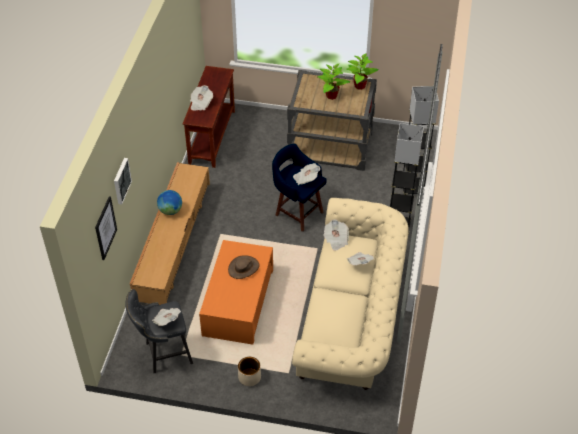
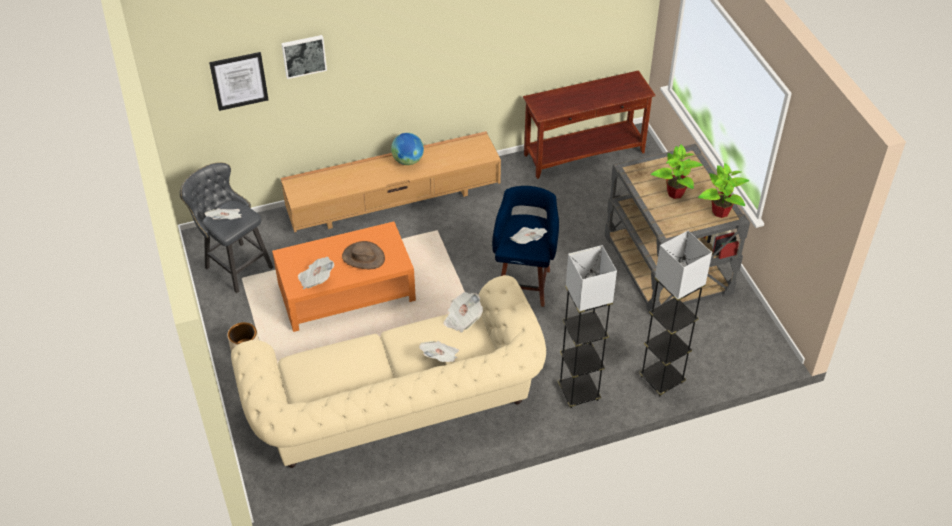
camera: 60 degrees right, 0 degrees up
newspaper [190,85,213,111] -> newspaper moved to [298,257,334,289]

